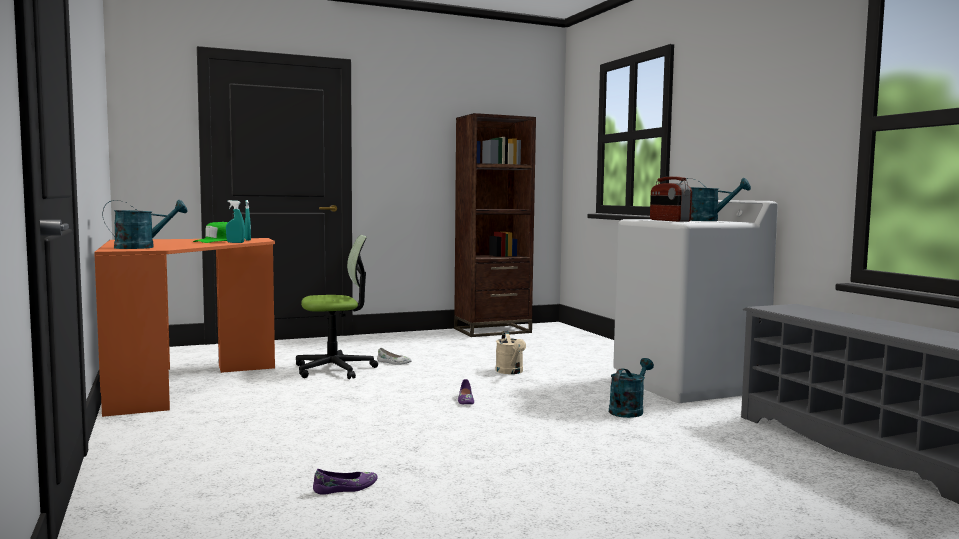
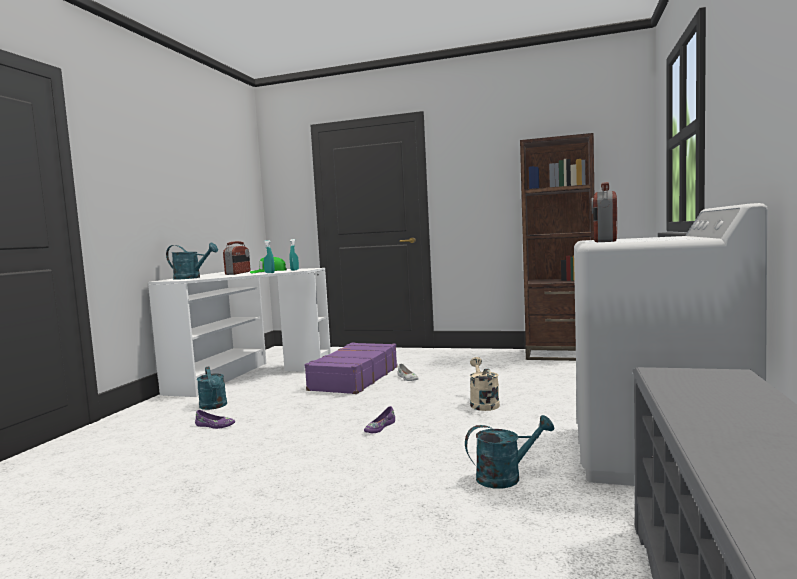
camera: 40 degrees right, 0 degrees up
orange desk [94,238,275,417] -> white desk [148,268,331,397]
office chair [296,235,378,379] -> purple suitcase [304,342,398,394]
purple shoe [313,469,378,495] -> purple shoe moved to [195,410,235,429]
beige watering can [496,331,526,374] -> beige watering can turned 150 degrees clockwise [470,357,500,411]
turquoise watering can [680,178,751,221] -> turquoise watering can moved to [197,367,227,410]
none -> radio [223,241,250,275]

